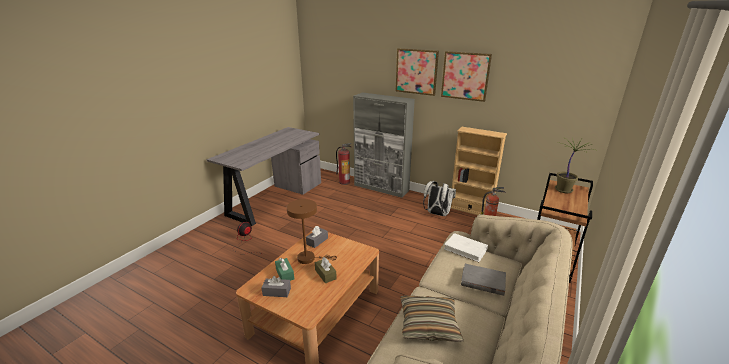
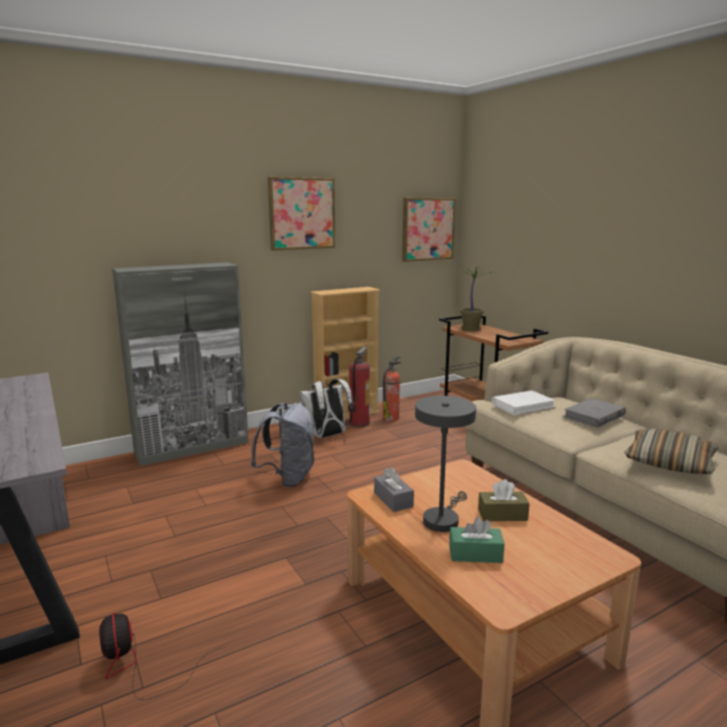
camera: 60 degrees left, 10 degrees down
grey tissue box [261,276,291,297] -> none
brown table lamp [287,199,337,264] -> grey table lamp [415,396,476,532]
fire extinguisher [336,143,352,185] -> fire extinguisher moved to [349,347,370,427]
picture [396,48,439,96] -> picture moved to [402,198,456,262]
none -> grey backpack [251,403,314,487]

